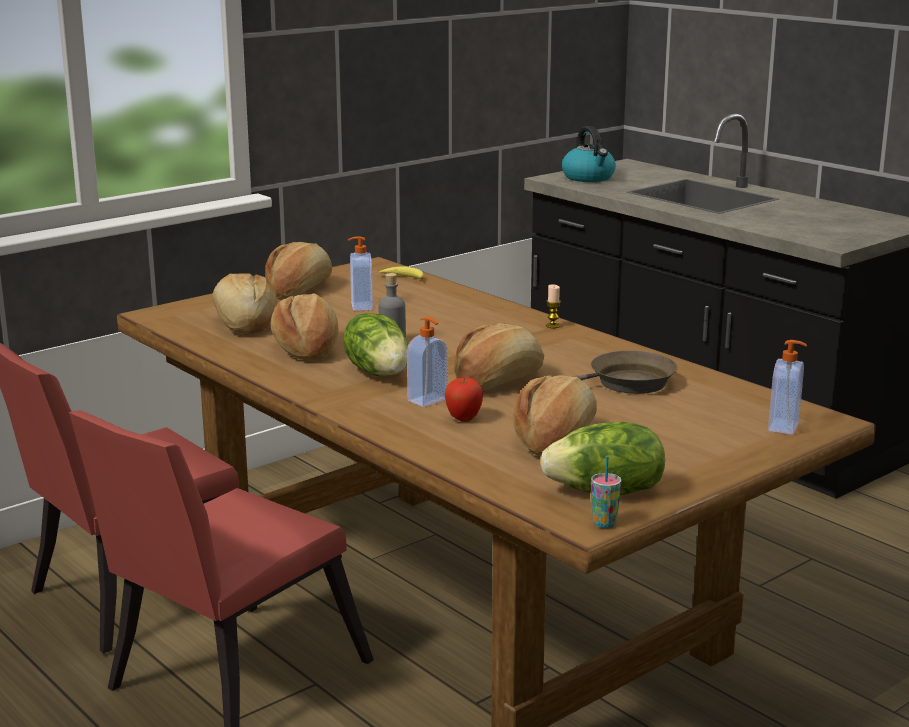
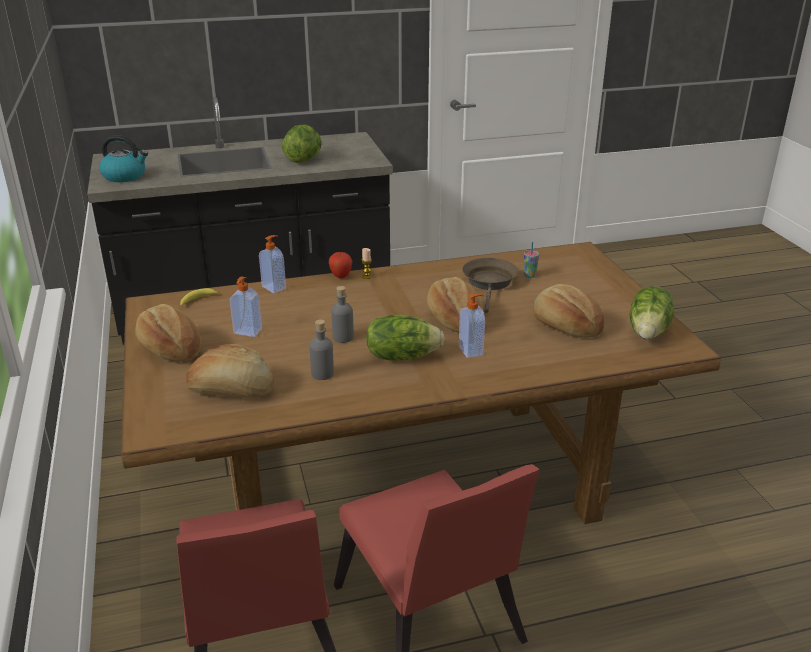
camera: 65 degrees left, 10 degrees up
bread [271,294,339,361] -> grey bottle [310,319,334,380]
apple [445,377,483,422] -> apple moved to [329,252,352,278]
cup [591,456,622,528] -> cup moved to [524,242,539,278]
soap dispenser [768,340,807,435] -> soap dispenser moved to [259,235,286,293]
none -> lettuce [282,124,322,163]

